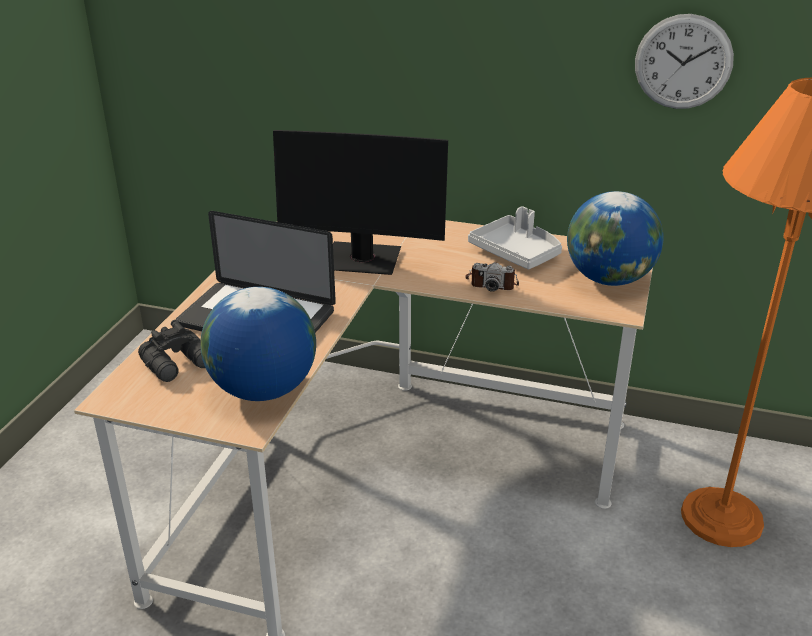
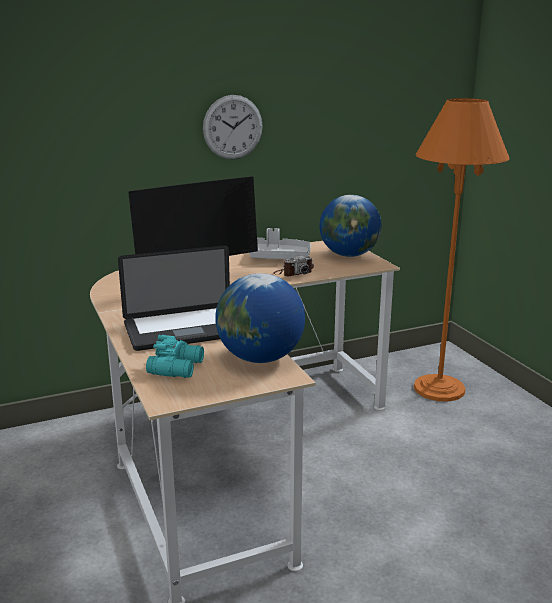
camera: 40 degrees left, 10 degrees down
black binoculars [138,320,205,382] -> turquoise binoculars [146,335,204,378]
wall clock [635,14,734,109] -> wall clock moved to [203,95,263,159]

